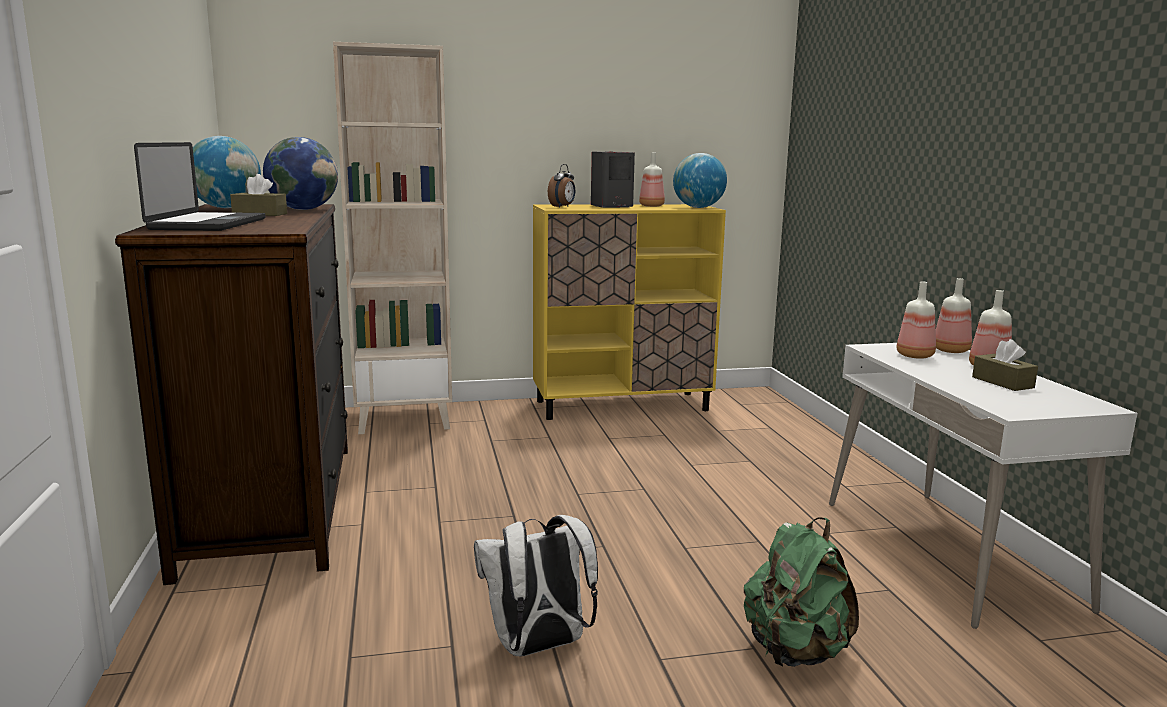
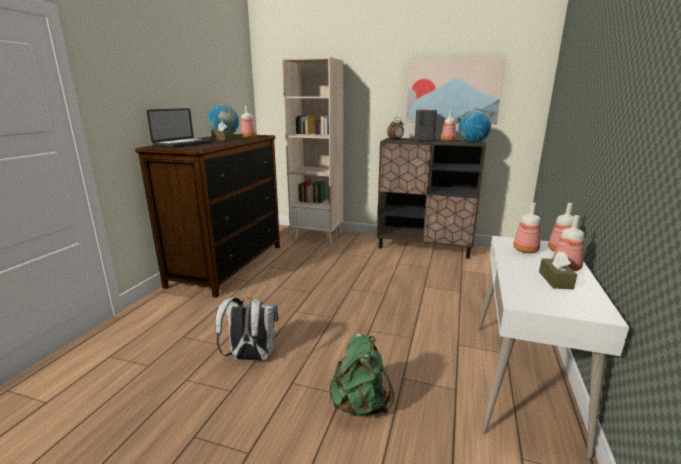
camera: 30 degrees right, 5 degrees up
globe [263,137,338,210] -> bottle [241,105,257,138]
yellow cabinet [533,204,726,420] -> brown cabinet [377,138,486,259]
none -> picture [406,59,505,125]

